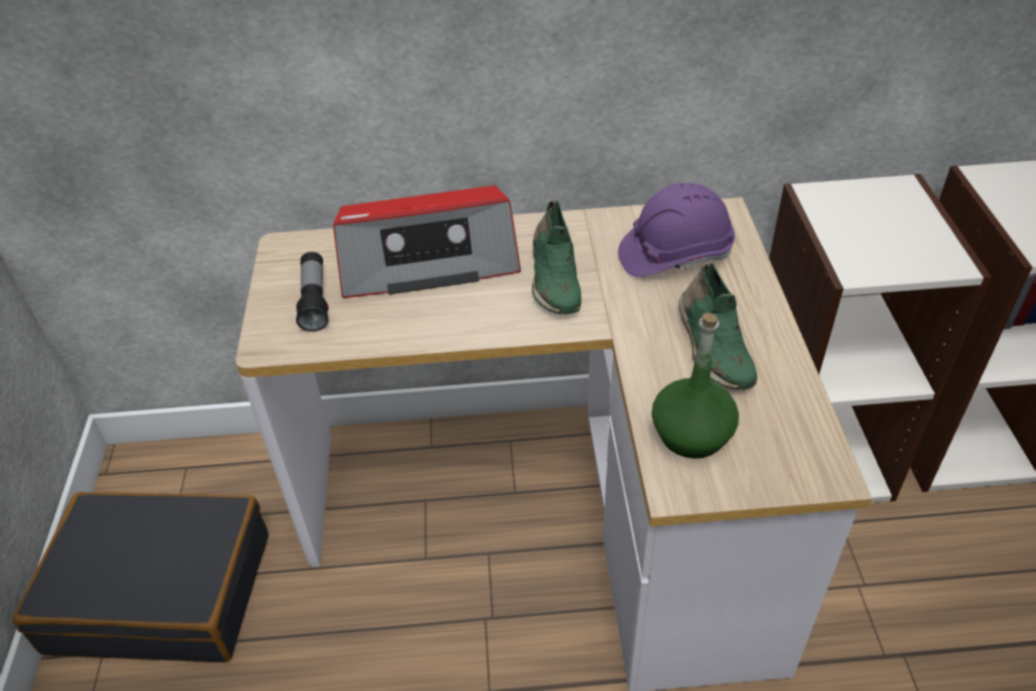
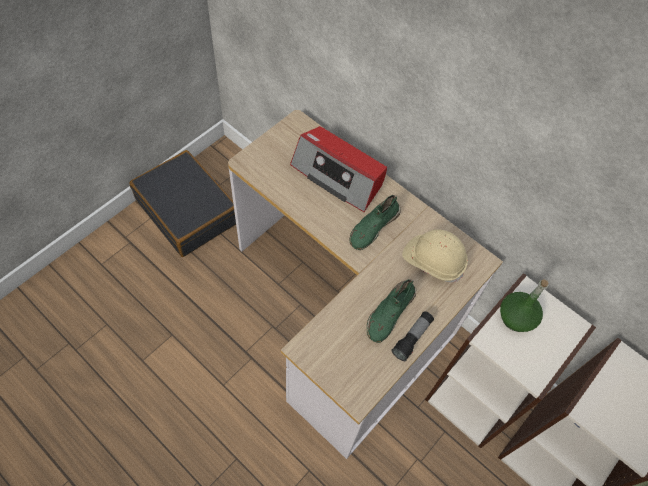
camera: 40 degrees right, 15 degrees up
flashlight [296,252,329,332] -> flashlight moved to [391,311,434,361]
purple hard hat [618,183,735,277] -> beige hard hat [402,229,468,283]
green bottle [652,313,739,459] -> green bottle moved to [500,279,549,332]

